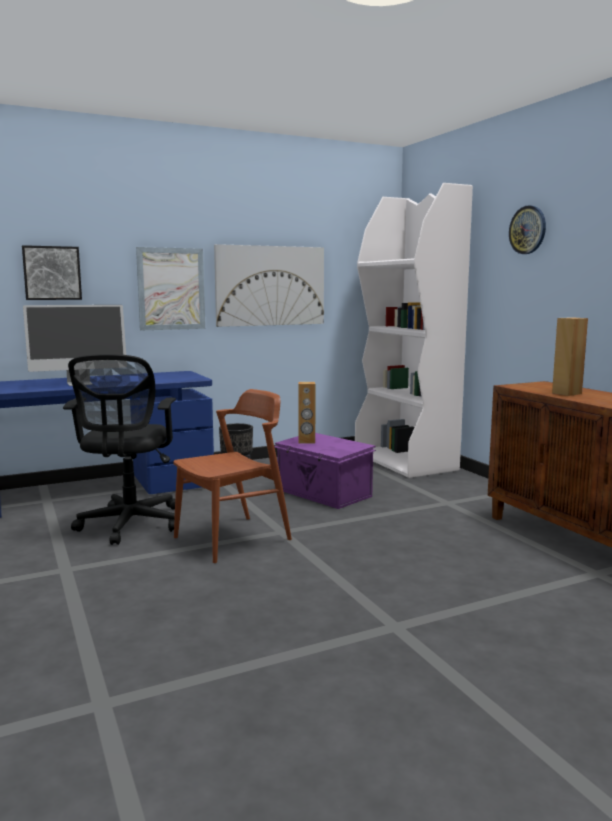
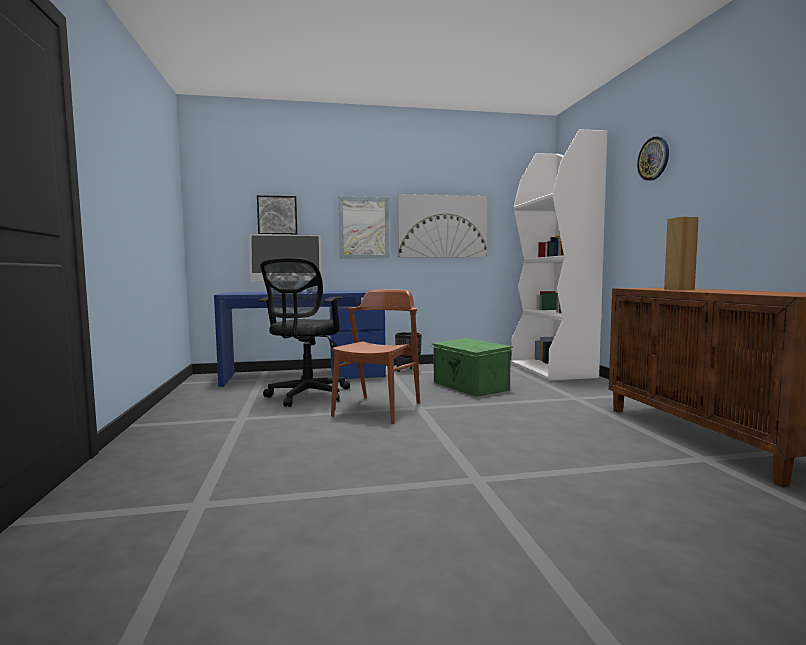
camera: 15 degrees right, 5 degrees down
brown chair [173,389,292,563] -> brown chair turned 45 degrees counterclockwise [331,289,420,424]
purple storage box [274,433,376,509] -> green storage box [430,338,513,397]
brown speaker [298,382,315,444] -> none

